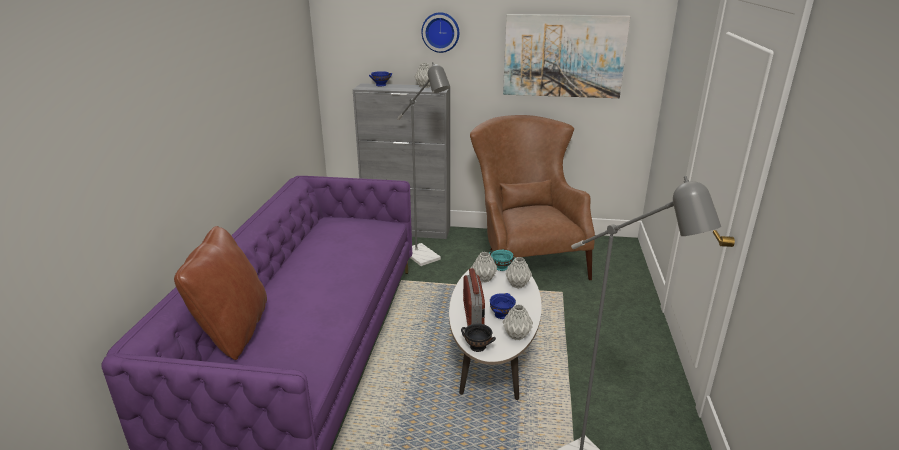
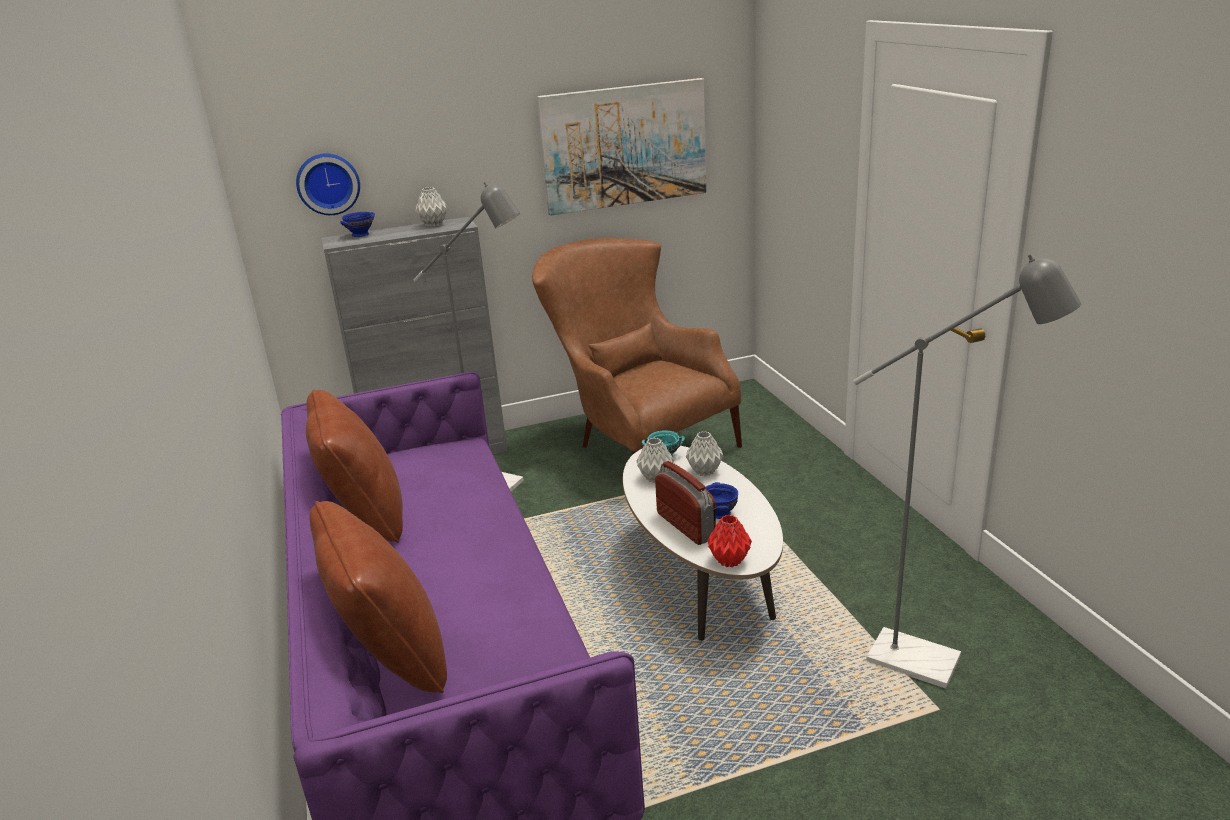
camera: 25 degrees left, 0 degrees up
wall clock [421,12,459,53] -> wall clock moved to [296,153,360,215]
black bowl [461,324,496,352] -> red vase [707,515,752,567]
grey vase [503,304,533,340] -> none
none -> brown pillow [306,389,403,543]

